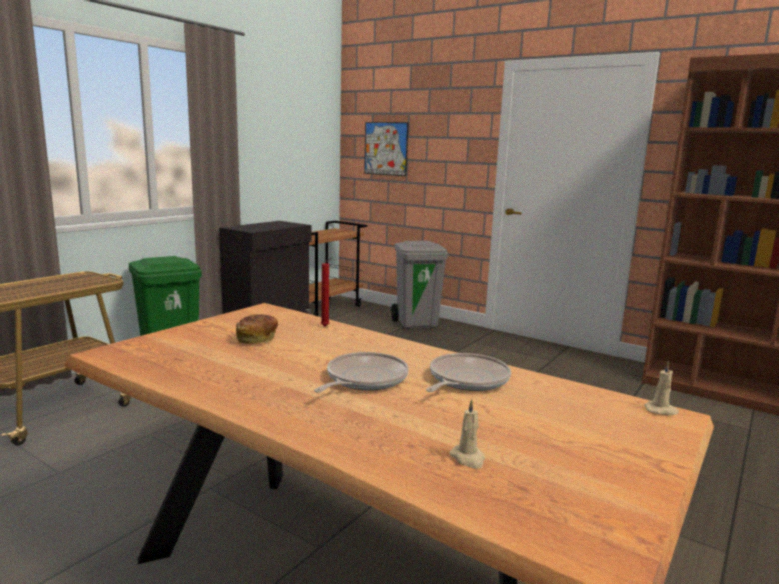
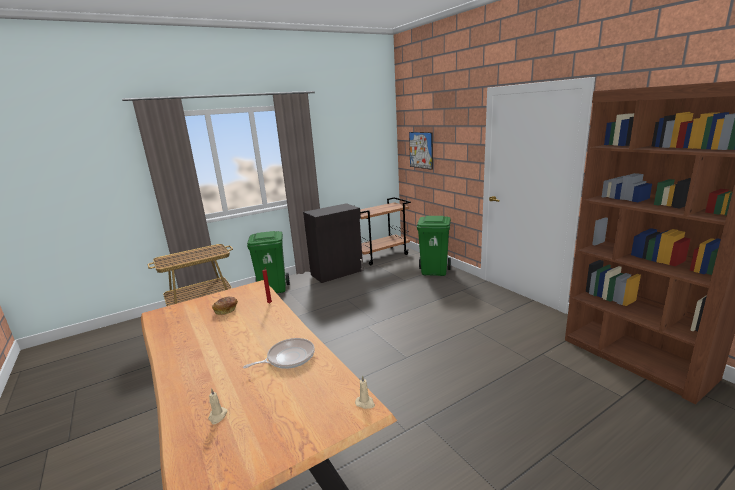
camera: 25 degrees right, 5 degrees up
frying pan [314,352,409,393] -> none
grey trash can [391,241,448,328] -> green trash can [417,216,451,276]

